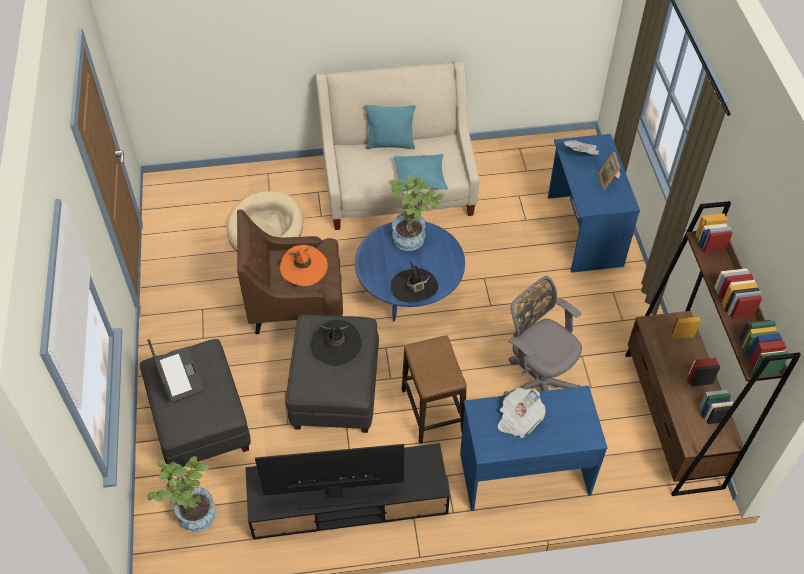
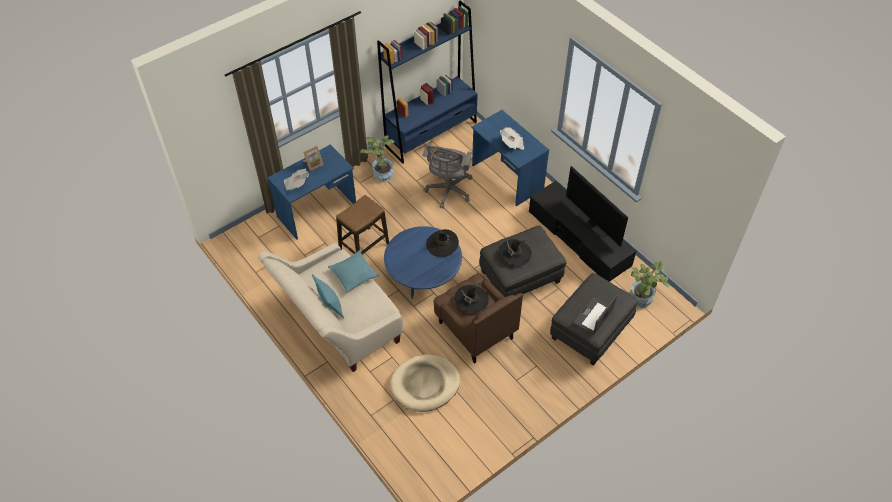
camera: 120 degrees left, 0 degrees up
orange hat [280,245,328,286] -> black hat [454,283,489,312]
potted plant [389,176,445,251] -> potted plant moved to [360,136,394,182]
stool [402,335,467,444] -> stool moved to [336,195,389,255]
brown bookcase [625,201,801,496] -> blue bookcase [377,1,478,164]

